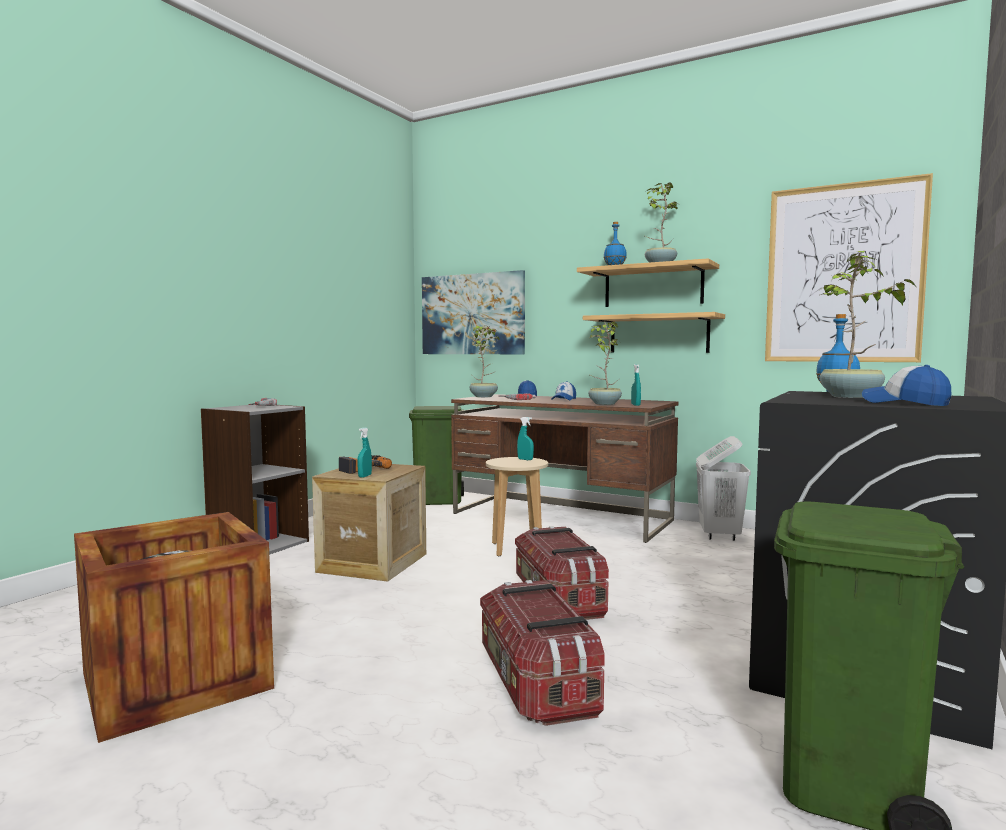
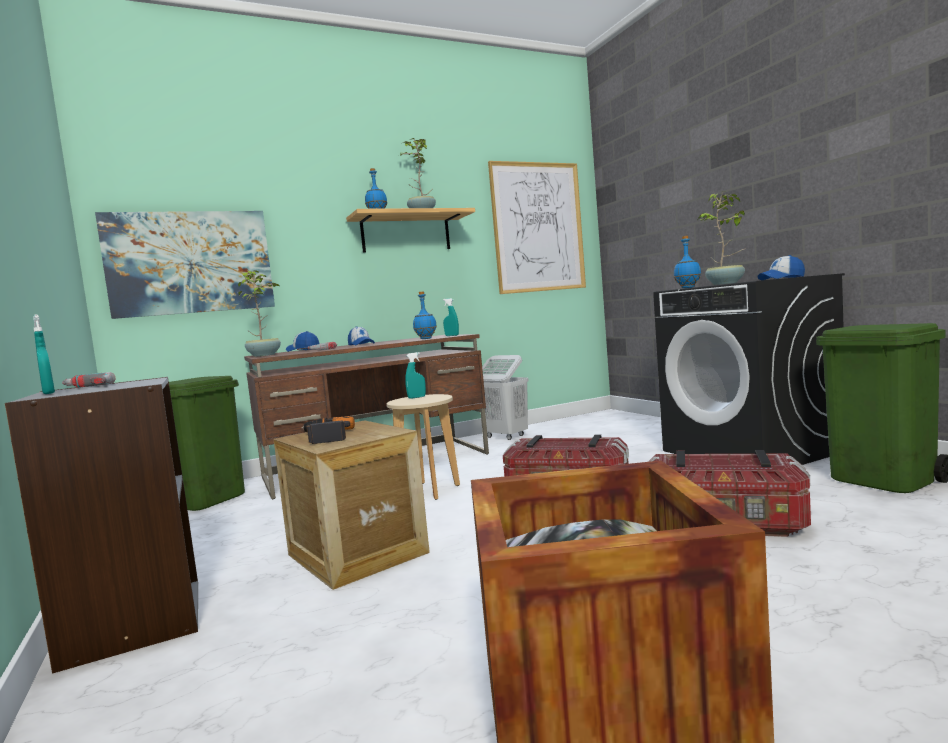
camera: 55 degrees left, 0 degrees up
turquoise spray bottle [358,427,372,478] -> turquoise spray bottle moved to [33,315,55,394]
shelf [583,312,725,353] -> none
potted plant [588,321,622,405] -> blue bottle [413,292,437,339]

